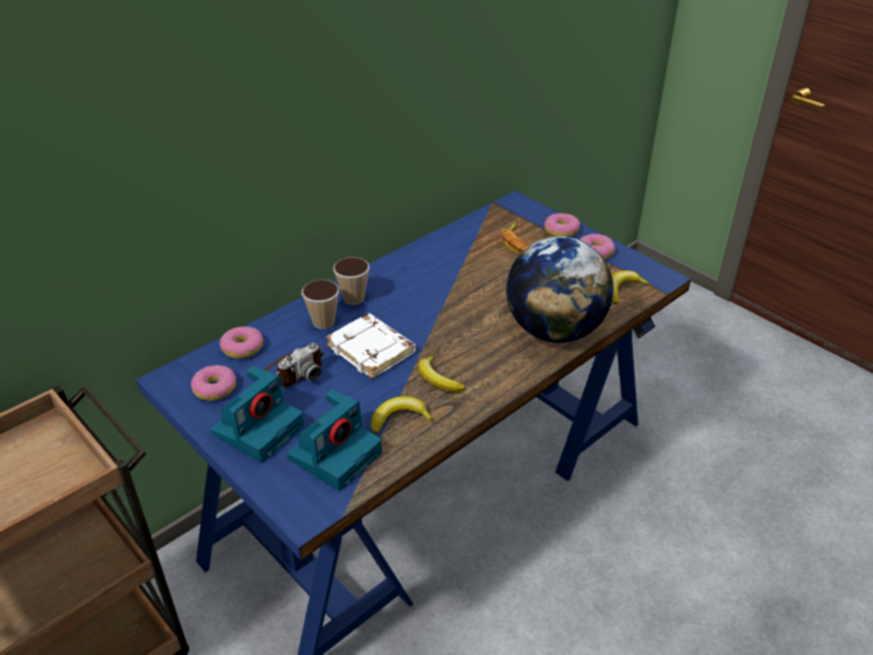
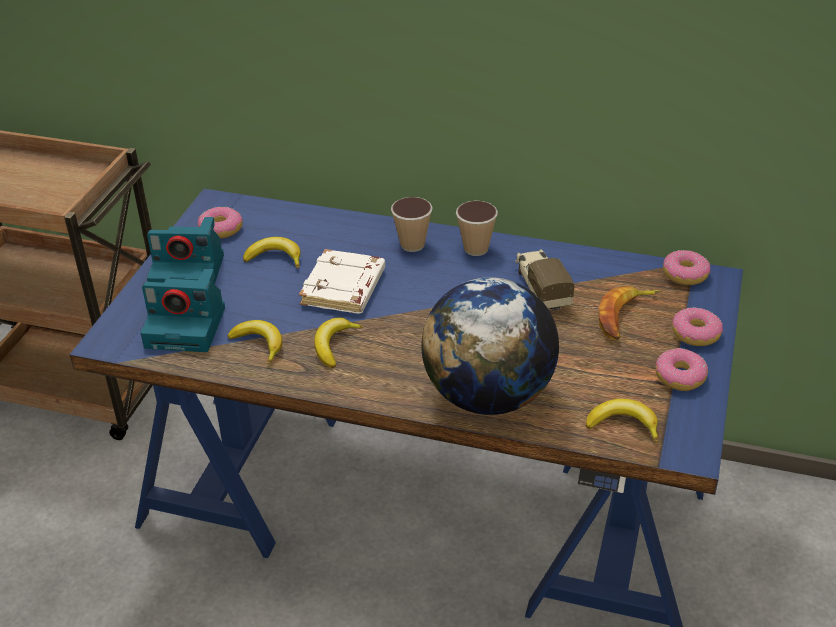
camera: 60 degrees right, 0 degrees up
donut [220,326,263,359] -> donut moved to [663,250,711,285]
camera [265,343,324,387] -> banana [243,237,301,268]
cup [302,280,339,329] -> cup moved to [456,201,498,256]
none -> toy truck [515,249,575,312]

